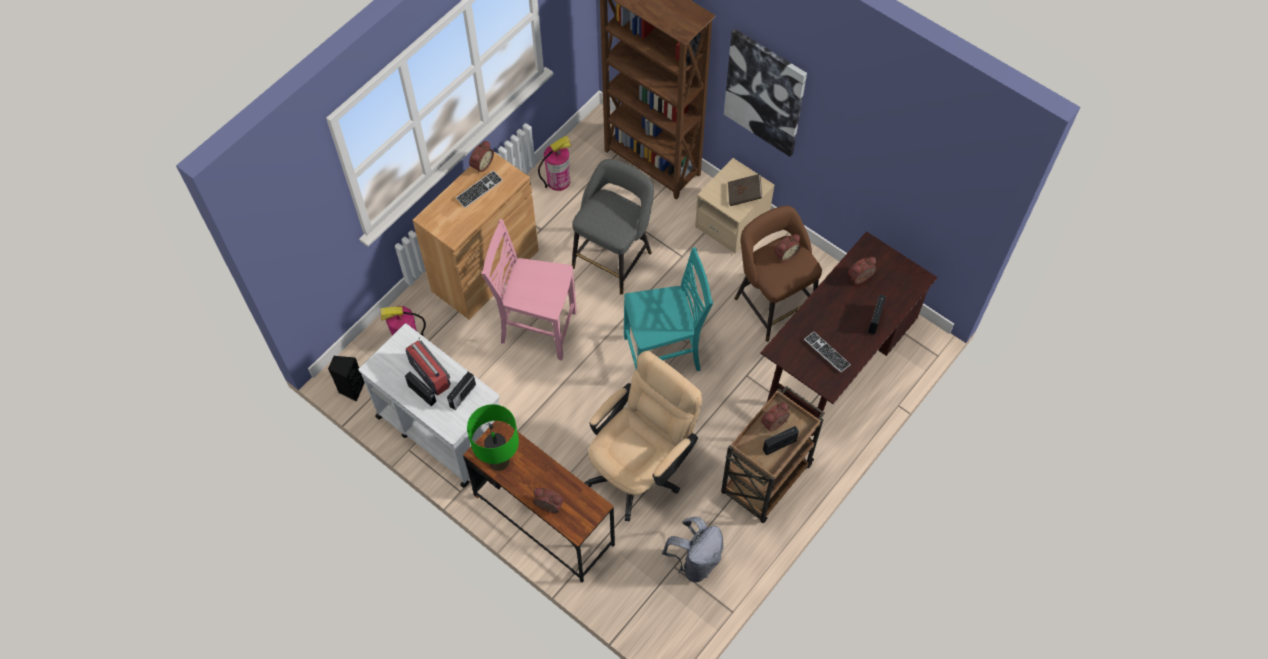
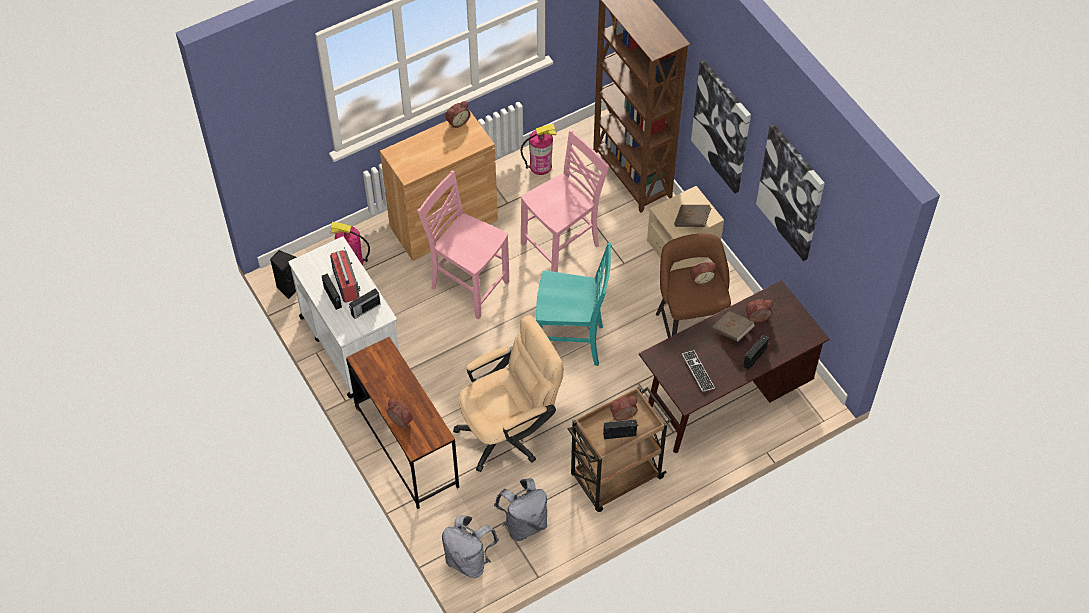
camera: 20 degrees right, 5 degrees down
keyboard [456,170,503,208] -> none
green table lamp [467,404,519,471] -> none
grey stool [572,159,654,295] -> pink chair [521,130,609,272]
none -> grey backpack [442,515,499,578]
none -> brown book [712,311,755,342]
none -> picture [756,124,825,261]

